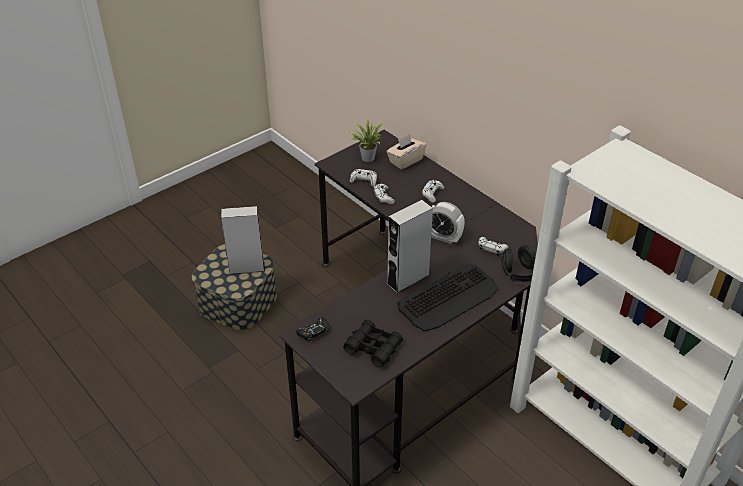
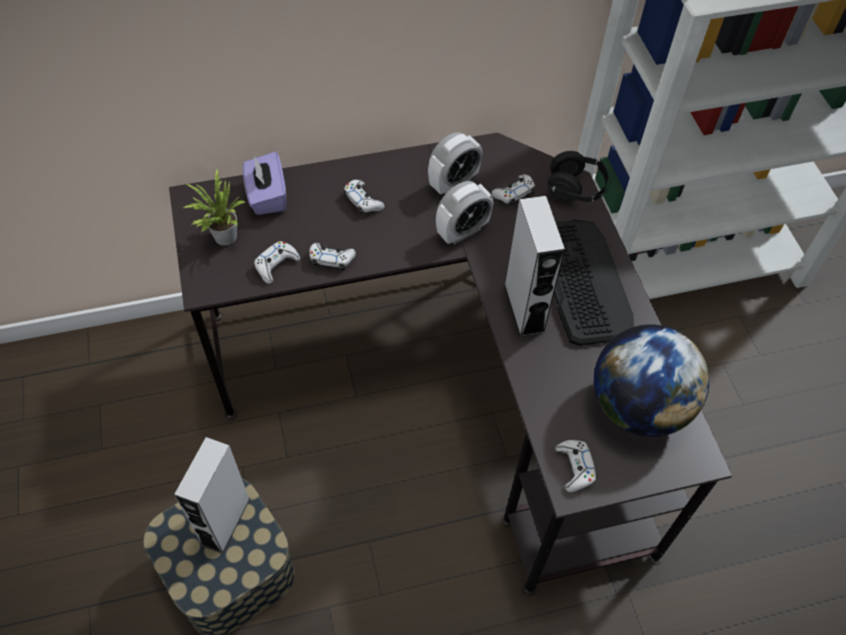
camera: 65 degrees left, 15 degrees up
black game controller [296,318,329,341] -> white game controller [555,440,597,492]
black binoculars [343,319,403,367] -> globe [594,324,709,437]
beige tissue box [386,134,427,170] -> purple tissue box [243,152,286,215]
none -> alarm clock [428,132,482,195]

